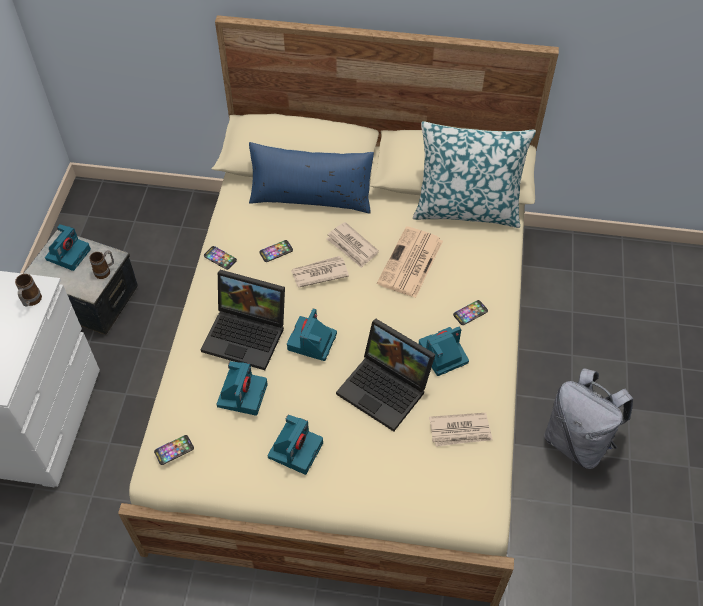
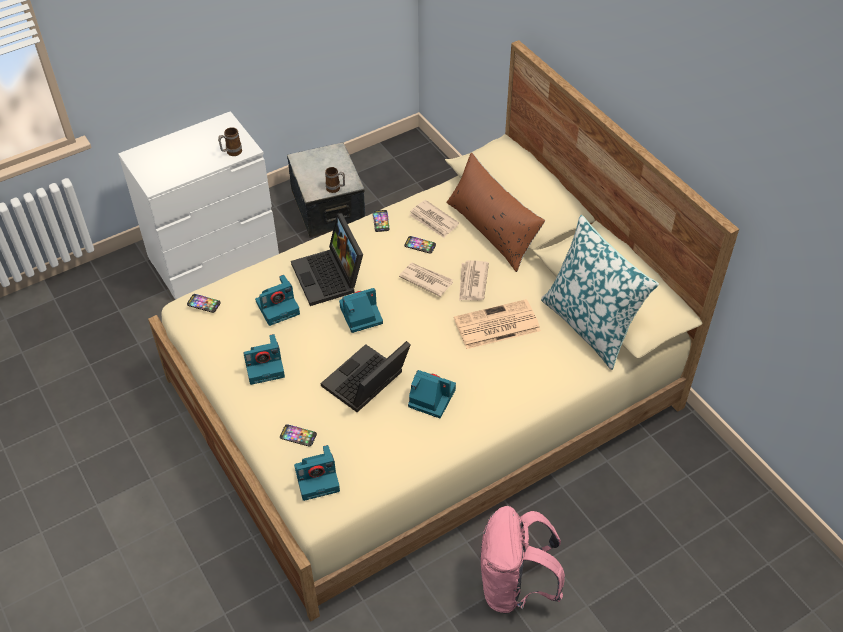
camera: 50 degrees right, 5 degrees down
camera [45,224,91,271] -> camera moved to [294,445,340,501]
blue pillow [249,142,374,213] -> brown pillow [446,152,545,272]
laptop [336,318,436,432] -> laptop turned 45 degrees clockwise [321,341,411,412]
newspaper [429,413,493,447] -> newspaper moved to [409,200,459,238]
phone [453,300,488,325] -> phone moved to [280,424,317,447]
grey backpack [544,368,633,469] -> pink backpack [481,506,565,613]

